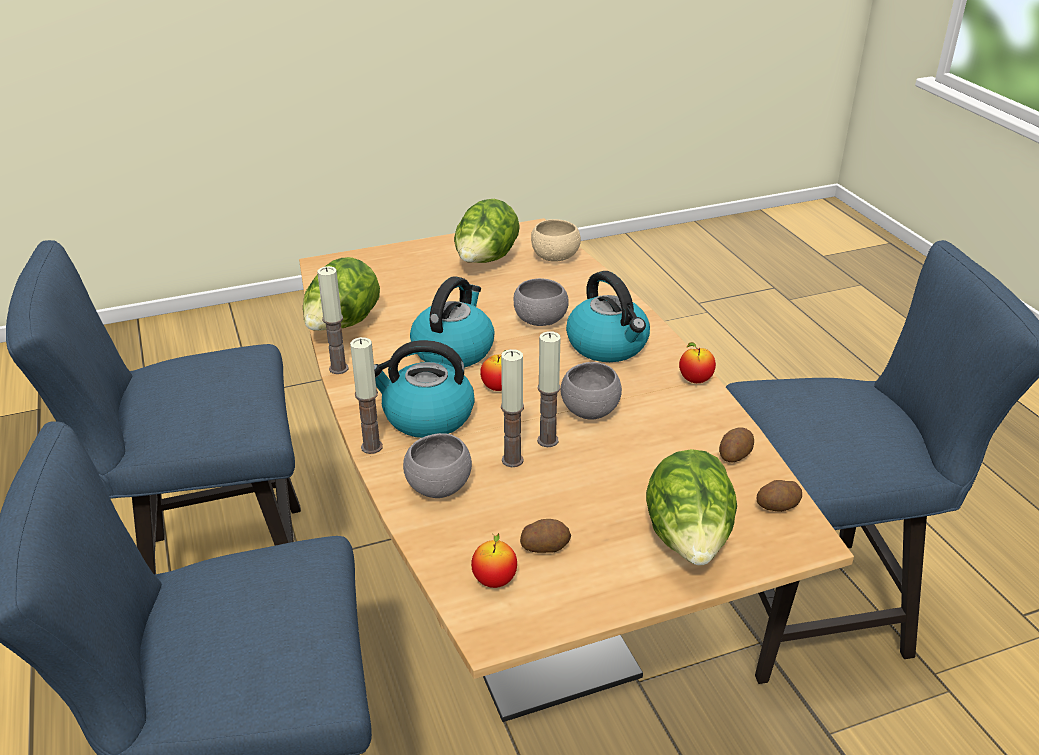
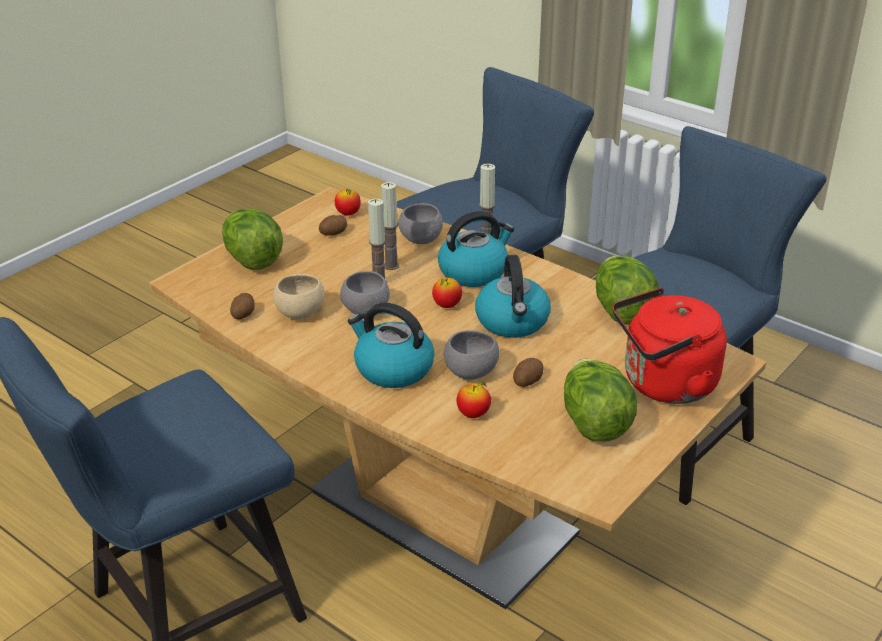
camera: 150 degrees right, 0 degrees up
candle [317,266,349,374] -> none
beige bowl [531,219,581,262] -> beige bowl moved to [273,274,324,319]
apple [679,342,716,383] -> apple moved to [457,382,491,418]
potato [757,480,802,512] -> potato moved to [513,358,544,387]
none -> red kettle [613,288,727,404]

